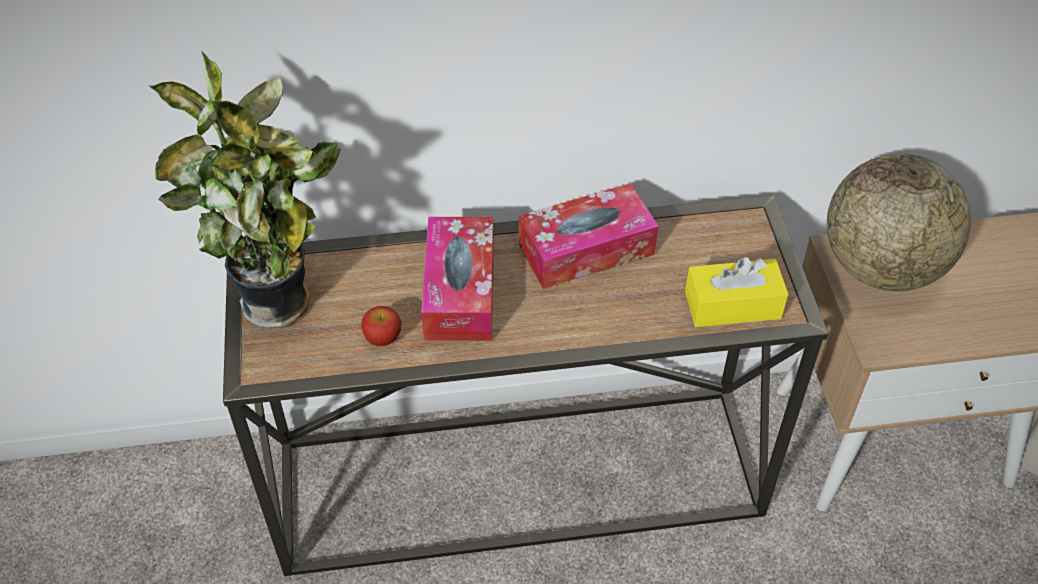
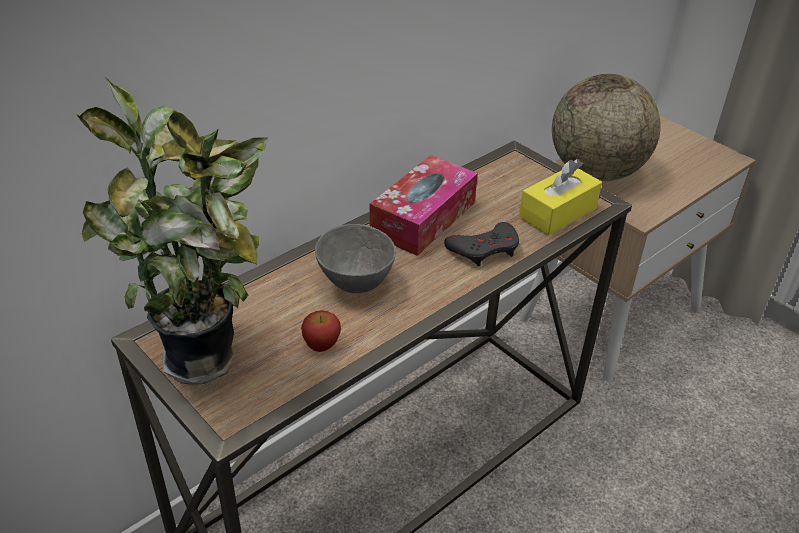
camera: 35 degrees left, 10 degrees down
tissue box [421,217,494,341] -> grey bowl [315,224,396,293]
none -> grey game controller [444,222,519,266]

